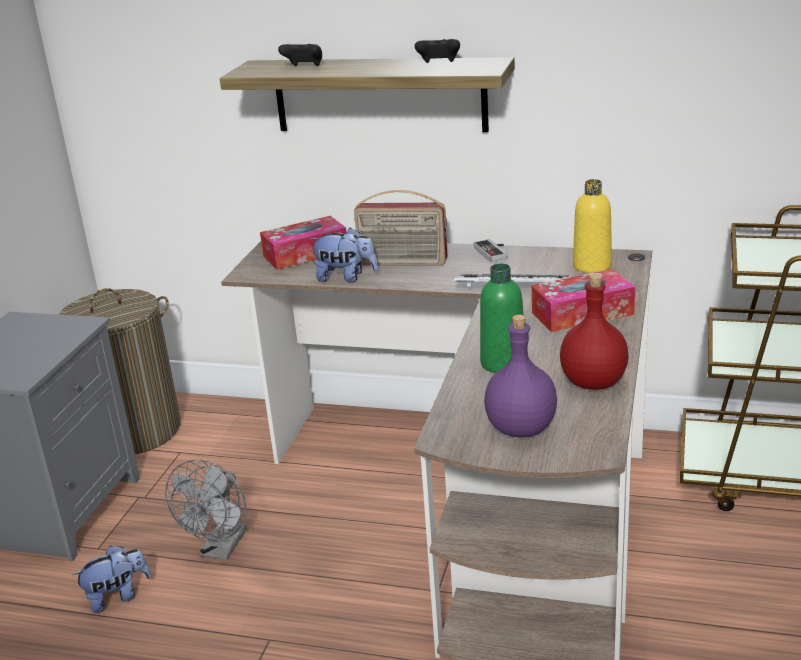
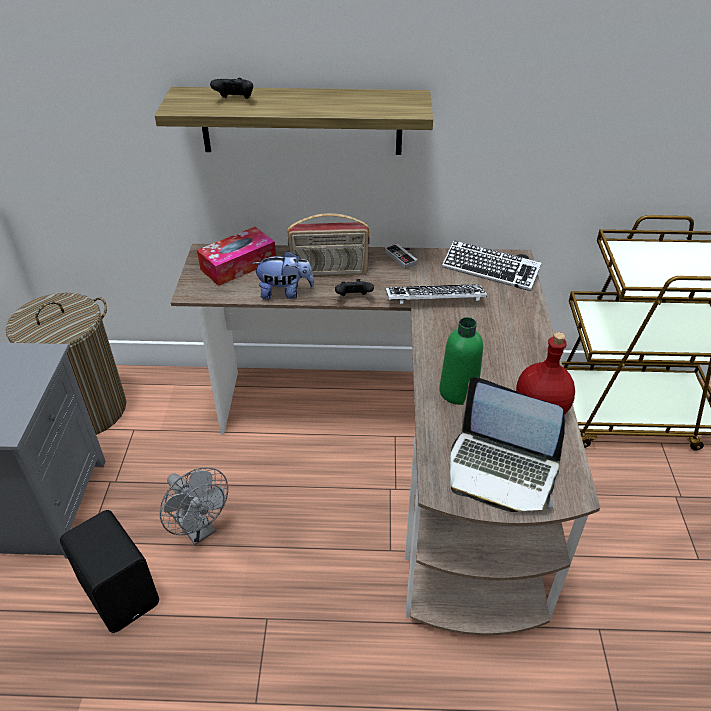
camera: 15 degrees left, 15 degrees up
plush toy [72,545,151,613] -> black speaker [60,510,159,633]
grey fan [165,460,247,560] -> grey fan turned 45 degrees counterclockwise [160,467,228,545]
black game controller [415,39,460,63] -> black game controller moved to [335,279,374,296]
purple bottle [484,315,557,437] -> laptop [450,377,565,512]
tissue box [531,269,635,332] -> none
yellow bottle [573,179,612,273] -> keyboard [442,240,542,291]

